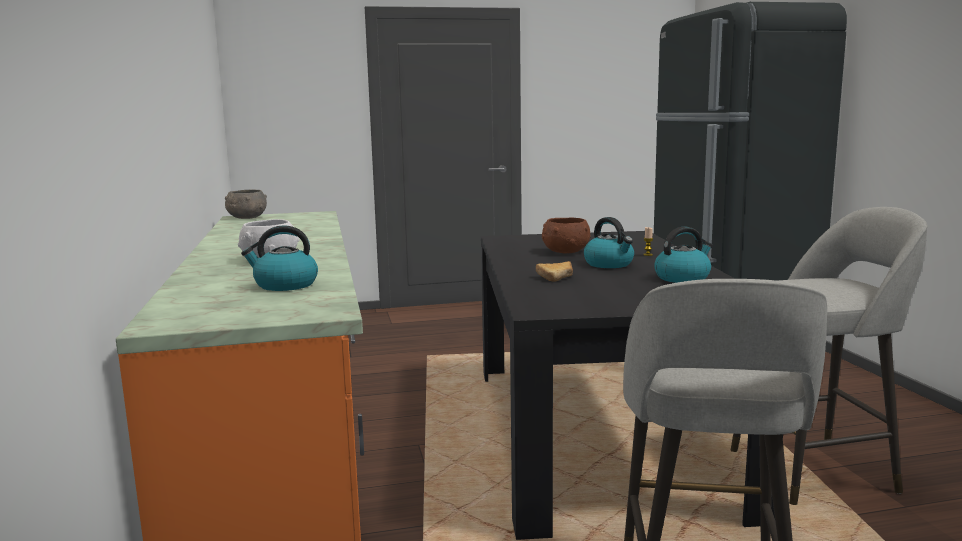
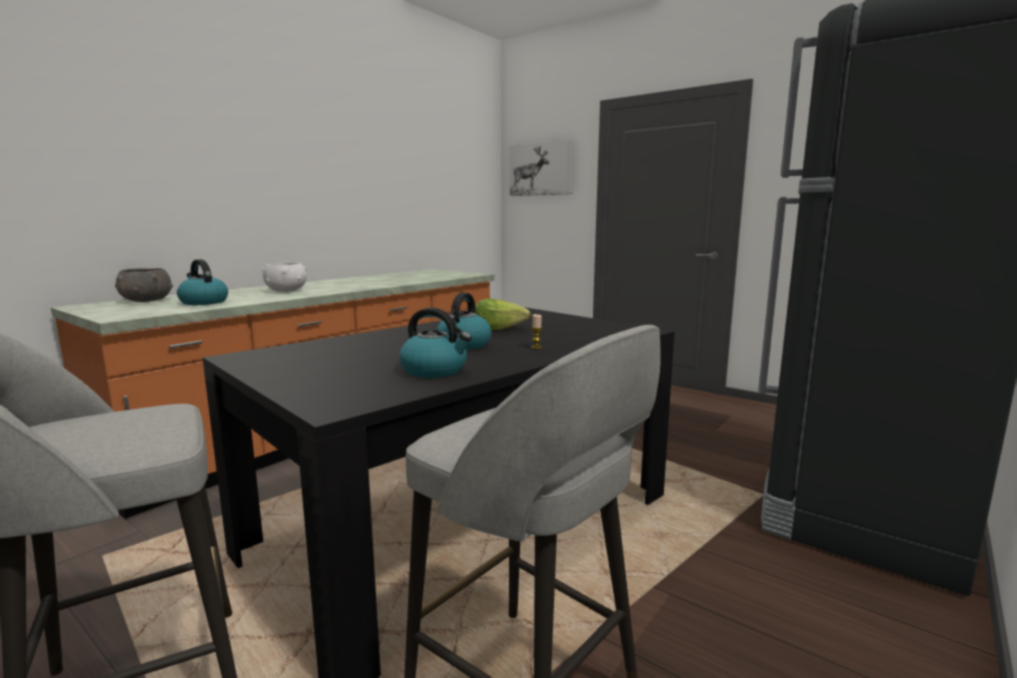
camera: 50 degrees right, 0 degrees up
grey bowl [225,190,267,219] -> grey bowl moved to [115,268,173,302]
bread [536,261,573,282] -> none
brown bowl [542,218,591,253] -> lettuce [475,299,531,330]
none -> picture [510,140,574,196]

